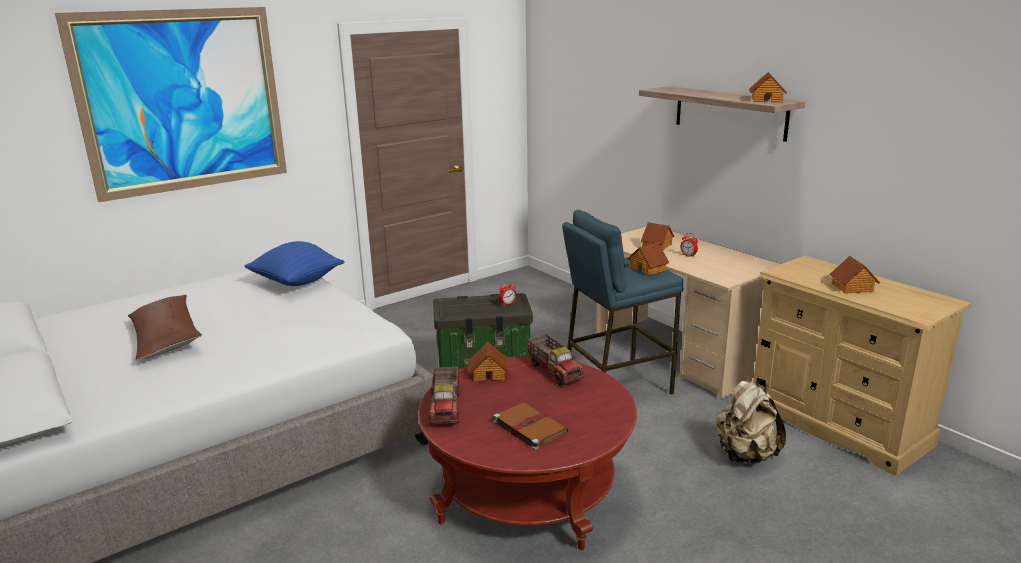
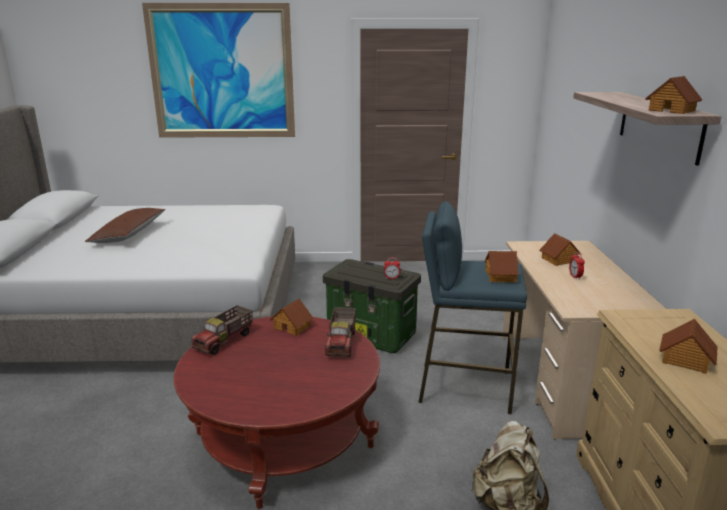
camera: 35 degrees right, 0 degrees up
blue pillow [245,241,345,286] -> none
brown book [493,402,569,450] -> none

